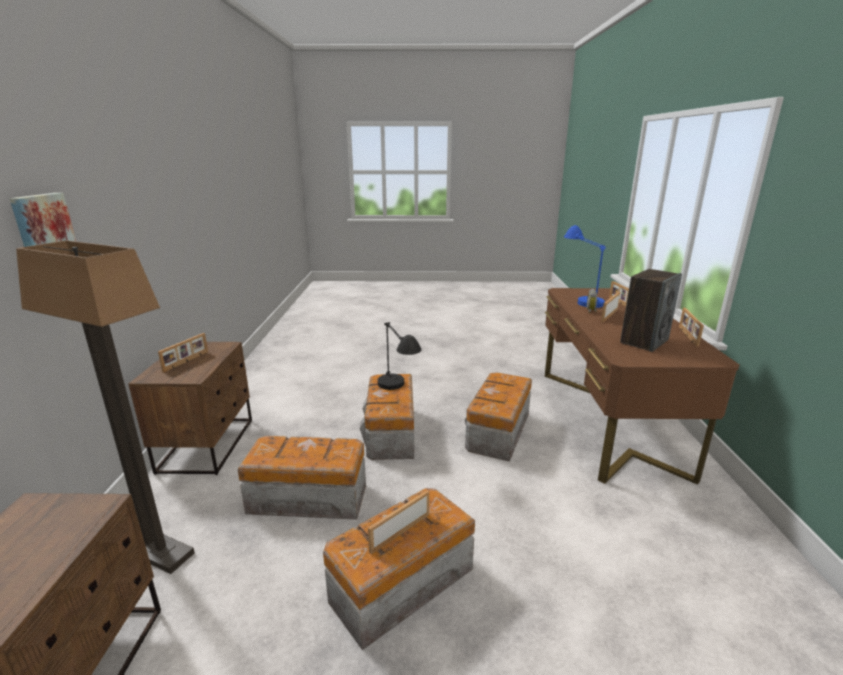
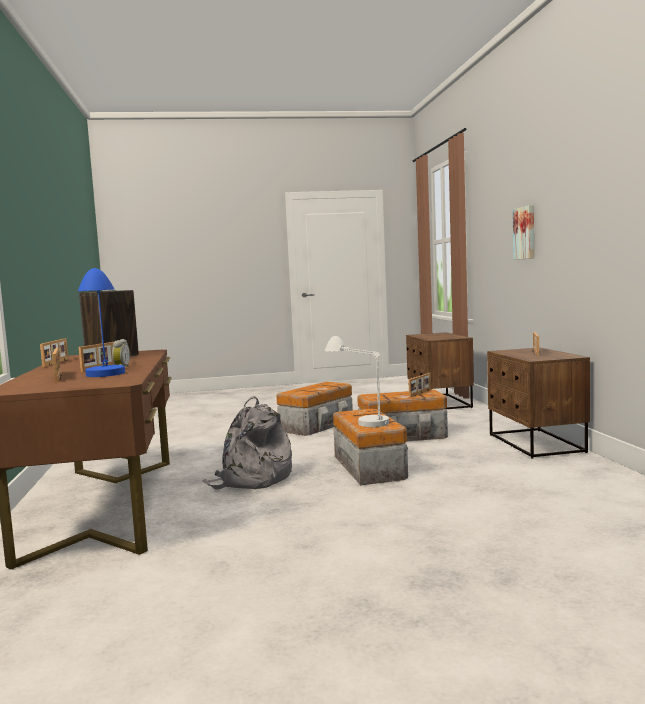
camera: 170 degrees right, 15 degrees down
floor lamp [16,240,195,574] -> none
picture frame [368,490,429,555] -> picture frame moved to [408,373,431,397]
black table lamp [378,322,421,390] -> white table lamp [325,336,389,427]
storage box [465,372,532,462] -> grey backpack [202,396,292,490]

